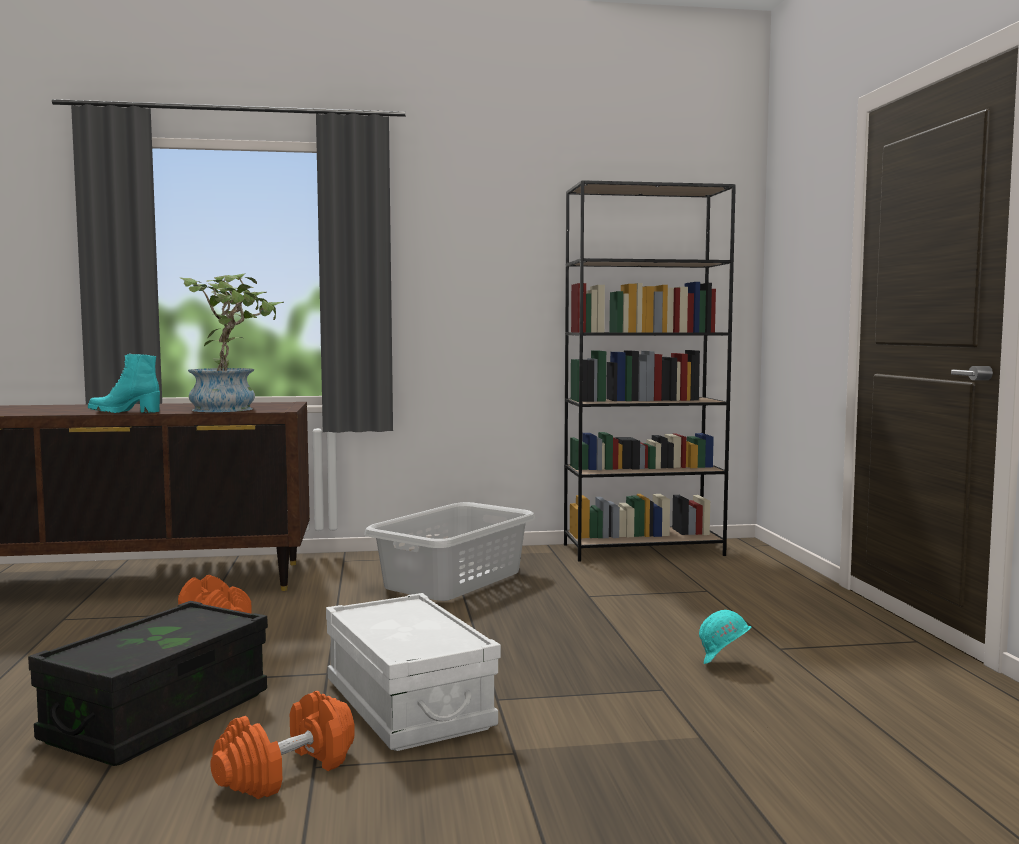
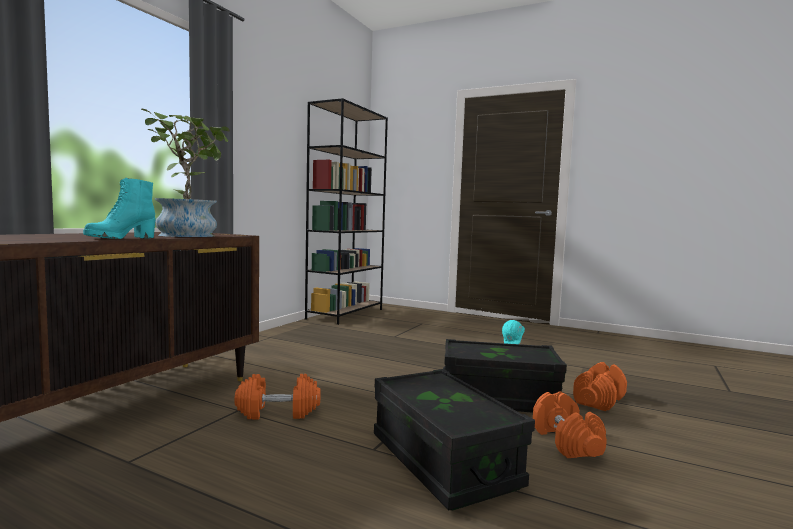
camera: 55 degrees left, 0 degrees up
white storage box [326,593,501,751] -> black storage box [443,339,567,413]
grey laundry basket [364,502,536,601] -> none
none -> orange dumbbell [573,362,627,411]

